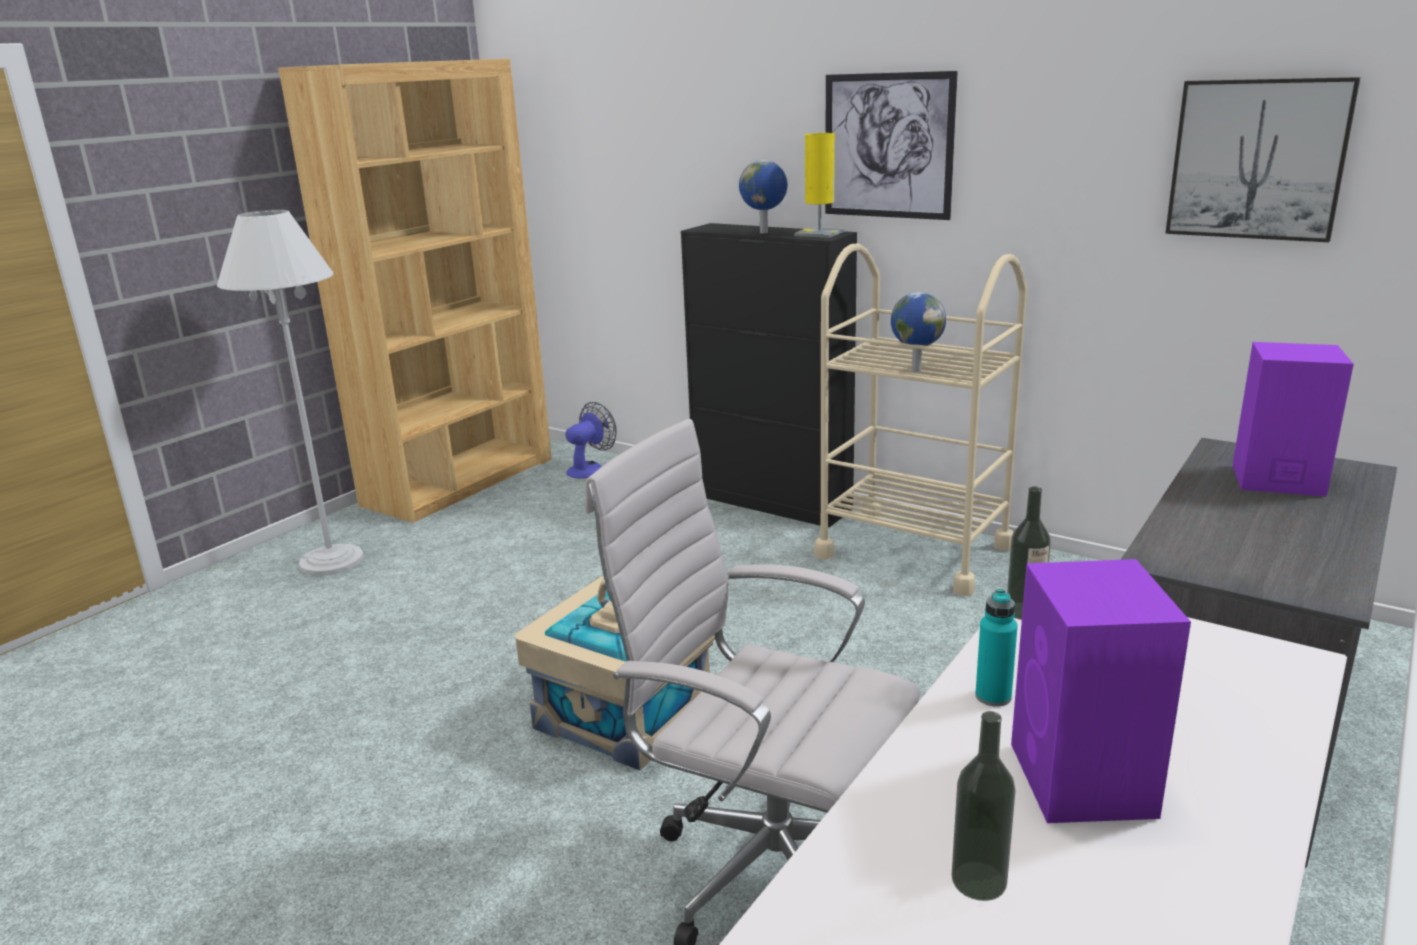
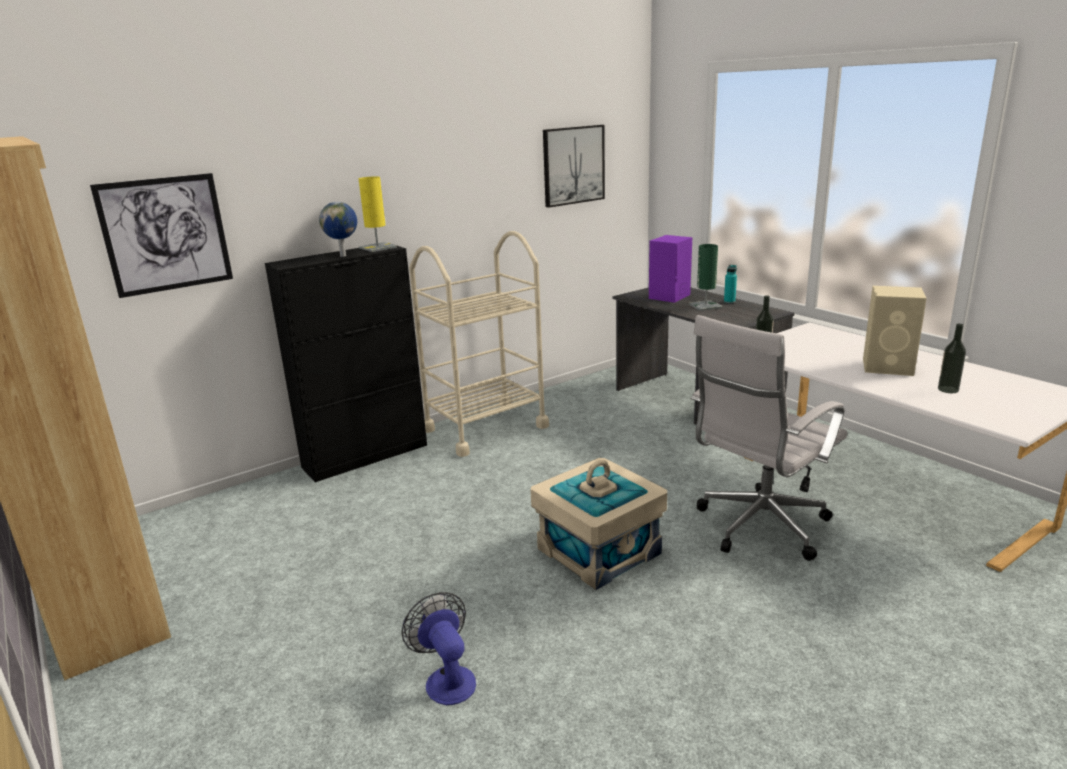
camera: 70 degrees left, 0 degrees up
white floor lamp [217,210,364,576] -> none
fan [565,402,617,479] -> fan moved to [401,592,476,705]
picture [825,71,958,220] -> picture moved to [90,173,233,298]
globe [891,292,946,372] -> none
turquoise bottle [975,589,1018,707] -> turquoise bottle moved to [724,265,737,303]
purple speaker [1011,559,1191,823] -> beige speaker [863,286,927,376]
none -> green table lamp [689,244,723,311]

